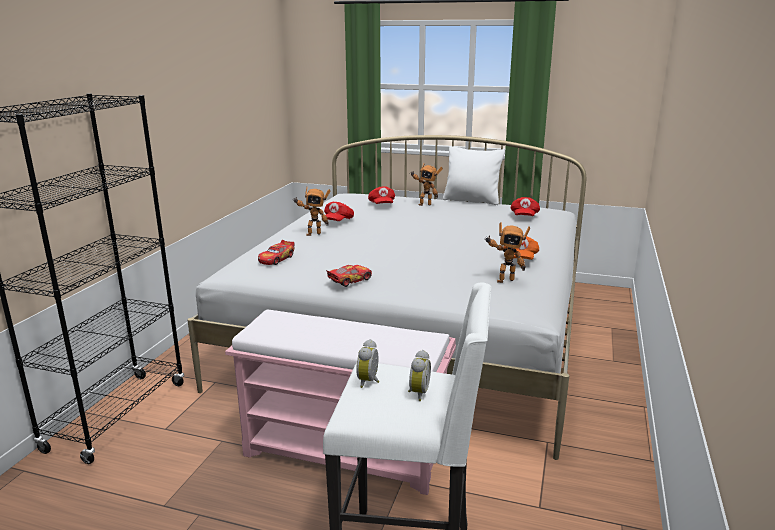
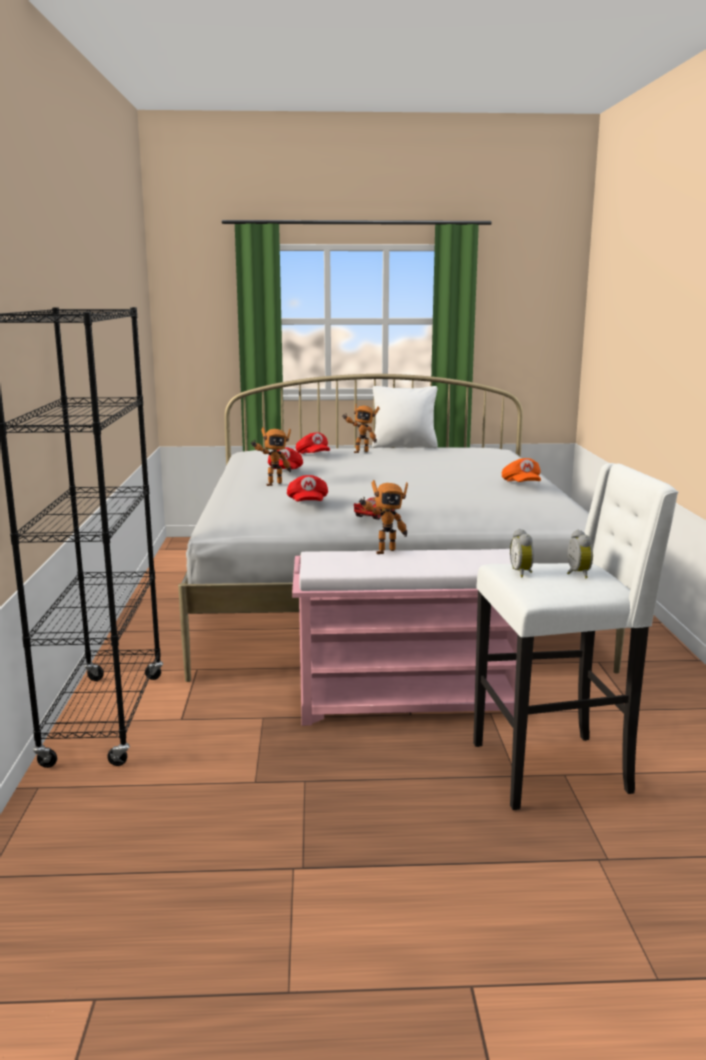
camera: 20 degrees left, 5 degrees down
toy car [258,240,295,265] -> none
toy robot [485,222,530,283] -> toy robot moved to [359,480,408,554]
red cap [511,197,540,216] -> red cap moved to [287,475,328,502]

